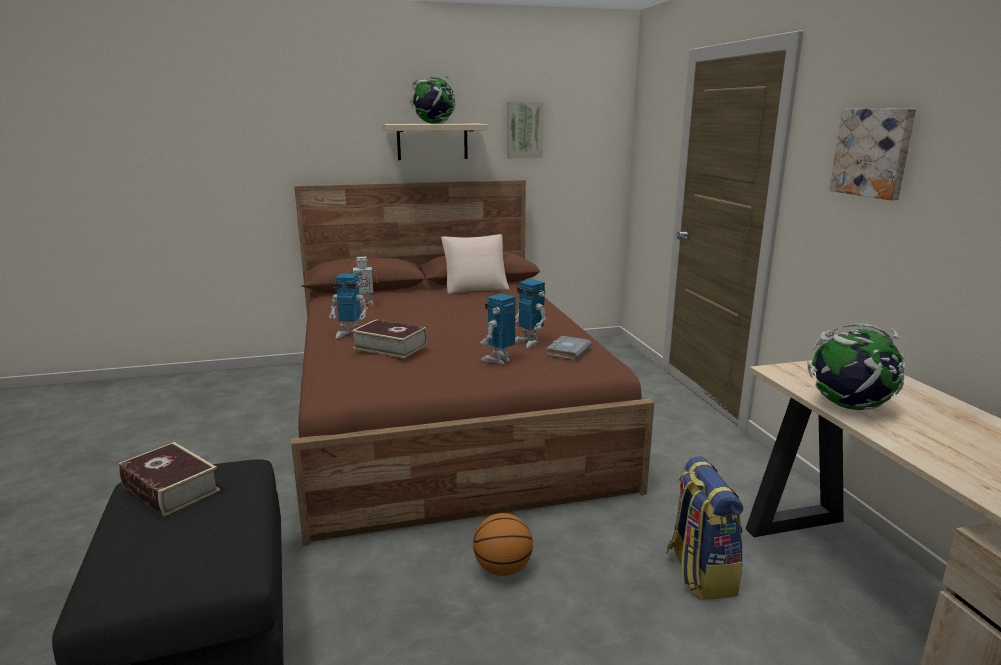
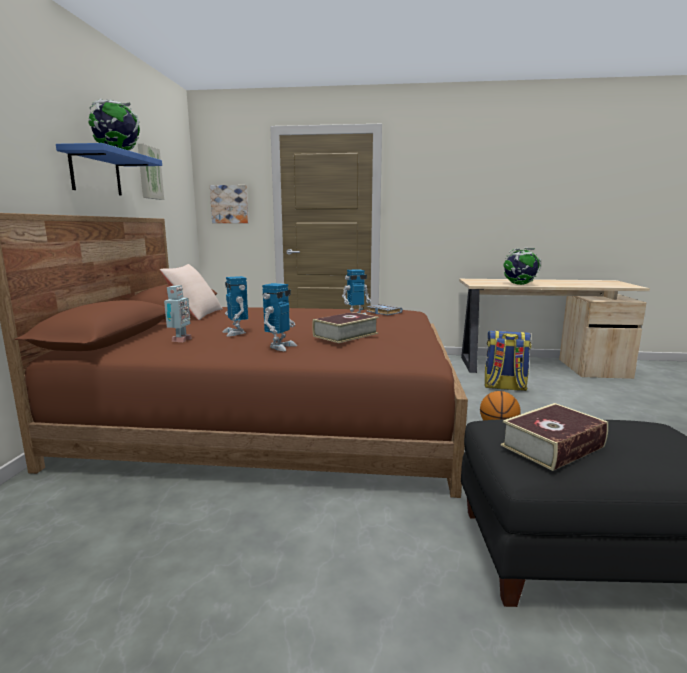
camera: 70 degrees left, 5 degrees down
beige shelf [383,124,488,160] -> blue shelf [56,143,162,196]
toy robot [480,293,517,364] -> toy robot moved to [222,276,248,337]
picture [829,108,916,200] -> picture moved to [210,185,249,223]

